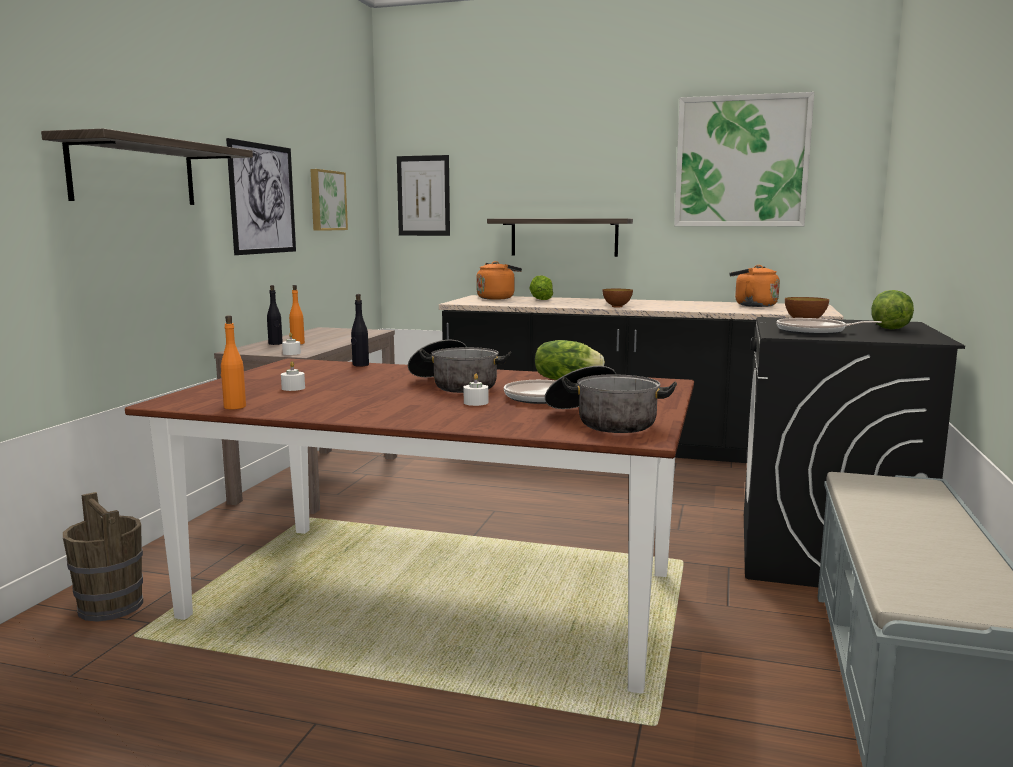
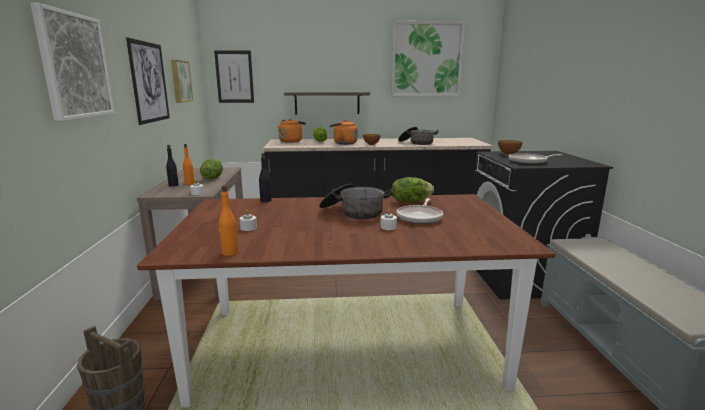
camera: 20 degrees left, 5 degrees up
shelf [41,128,253,205] -> picture [30,3,114,121]
cooking pot [545,366,677,433] -> cooking pot moved to [398,127,439,145]
orange kettle [729,265,780,307] -> orange kettle moved to [330,120,358,145]
lettuce [871,290,914,330] -> lettuce moved to [200,159,223,179]

